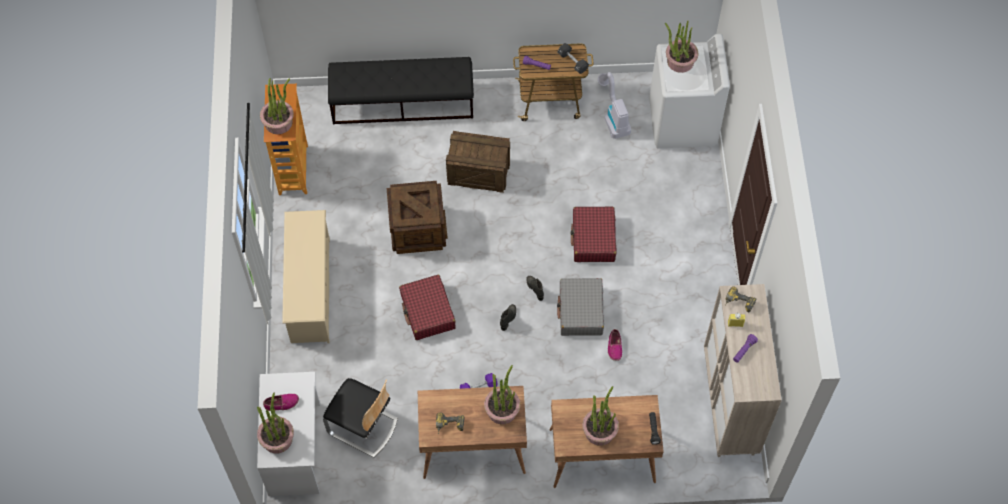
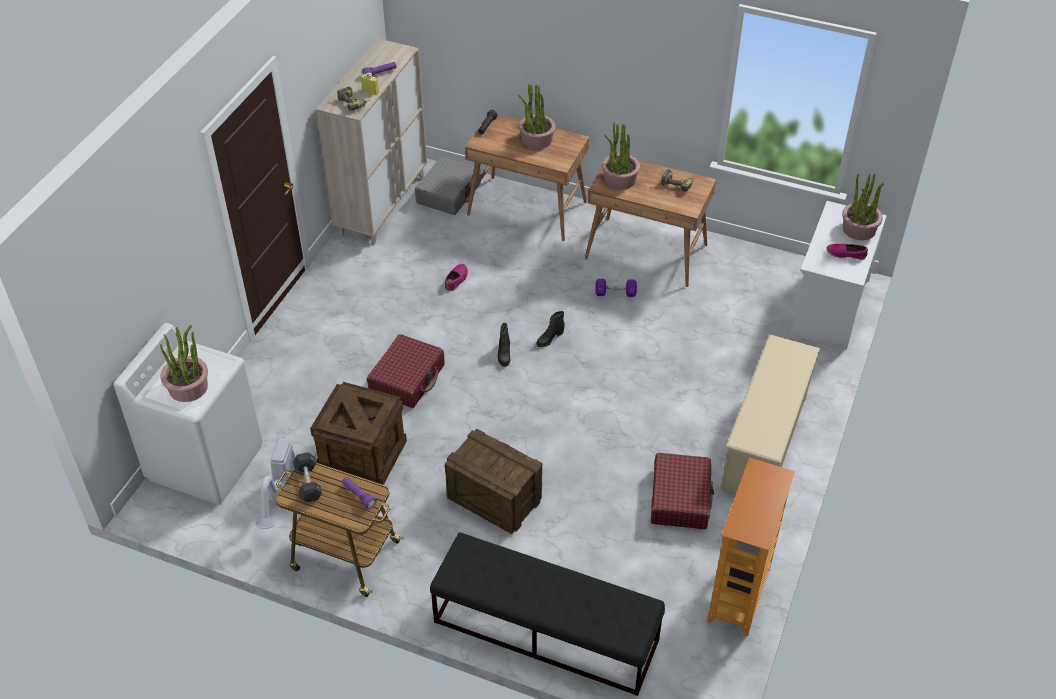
camera: 155 degrees left, 15 degrees down
potted plant [260,78,294,134] -> none
chair [323,378,398,458] -> none
crate [387,181,448,254] -> crate moved to [310,382,407,485]
red suitcase [399,275,456,340] -> red suitcase moved to [651,453,714,529]
grey suitcase [557,278,604,336] -> grey suitcase moved to [415,156,481,215]

